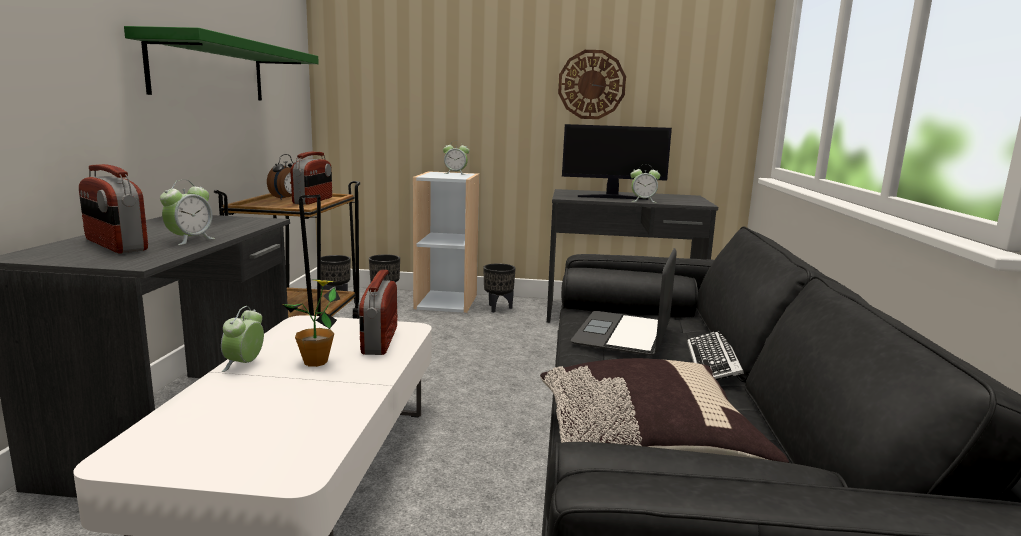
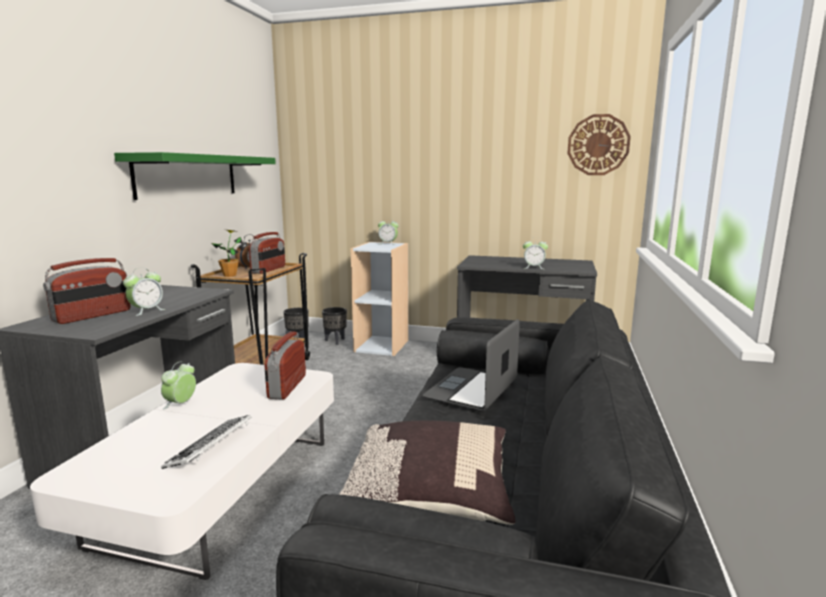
camera: 10 degrees right, 0 degrees up
radio [79,164,148,253] -> radio turned 105 degrees counterclockwise [43,258,130,324]
potted plant [282,279,340,367] -> potted plant moved to [211,230,243,277]
black planter [483,263,516,312] -> none
wall clock [558,50,626,119] -> wall clock moved to [567,114,631,175]
monitor [562,124,672,200] -> none
keyboard [687,331,744,380] -> keyboard moved to [161,415,252,469]

